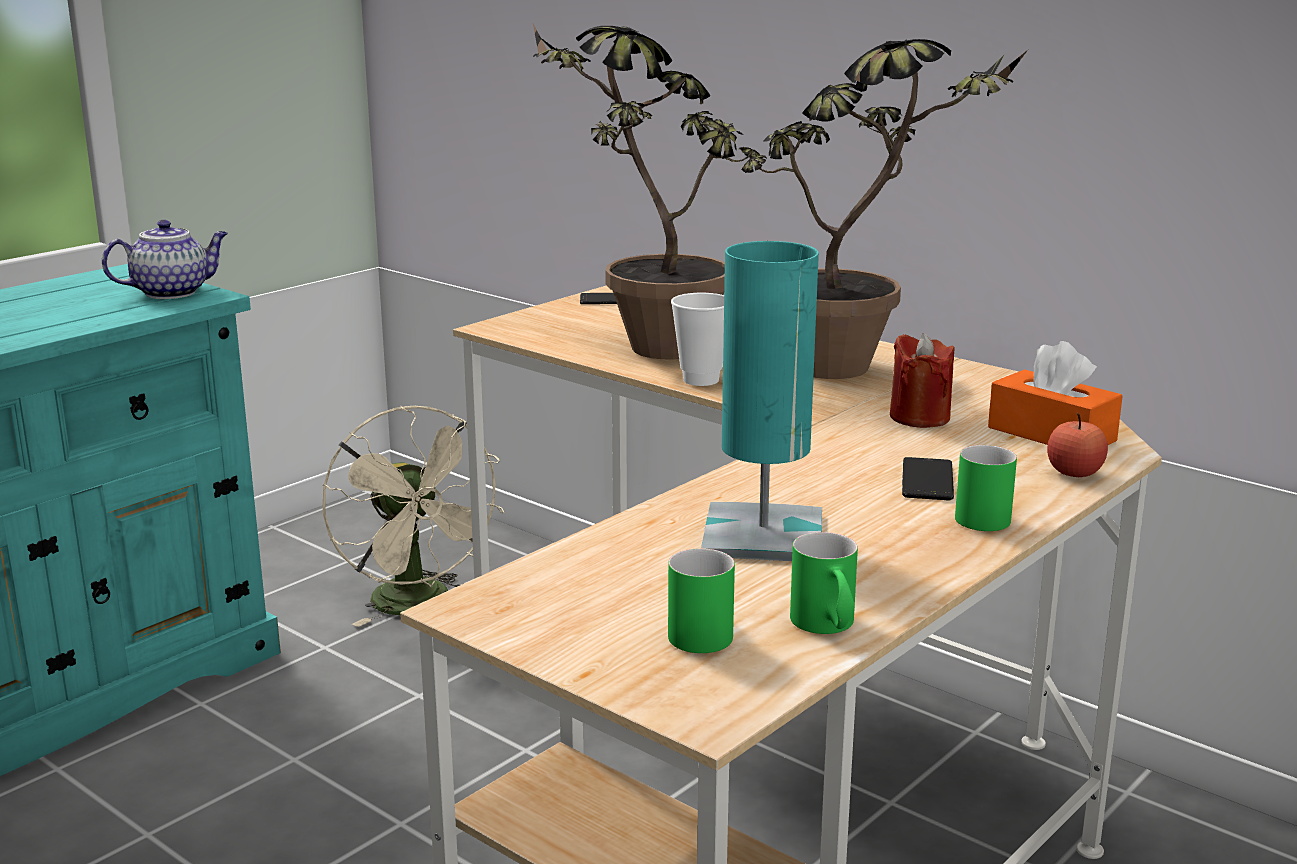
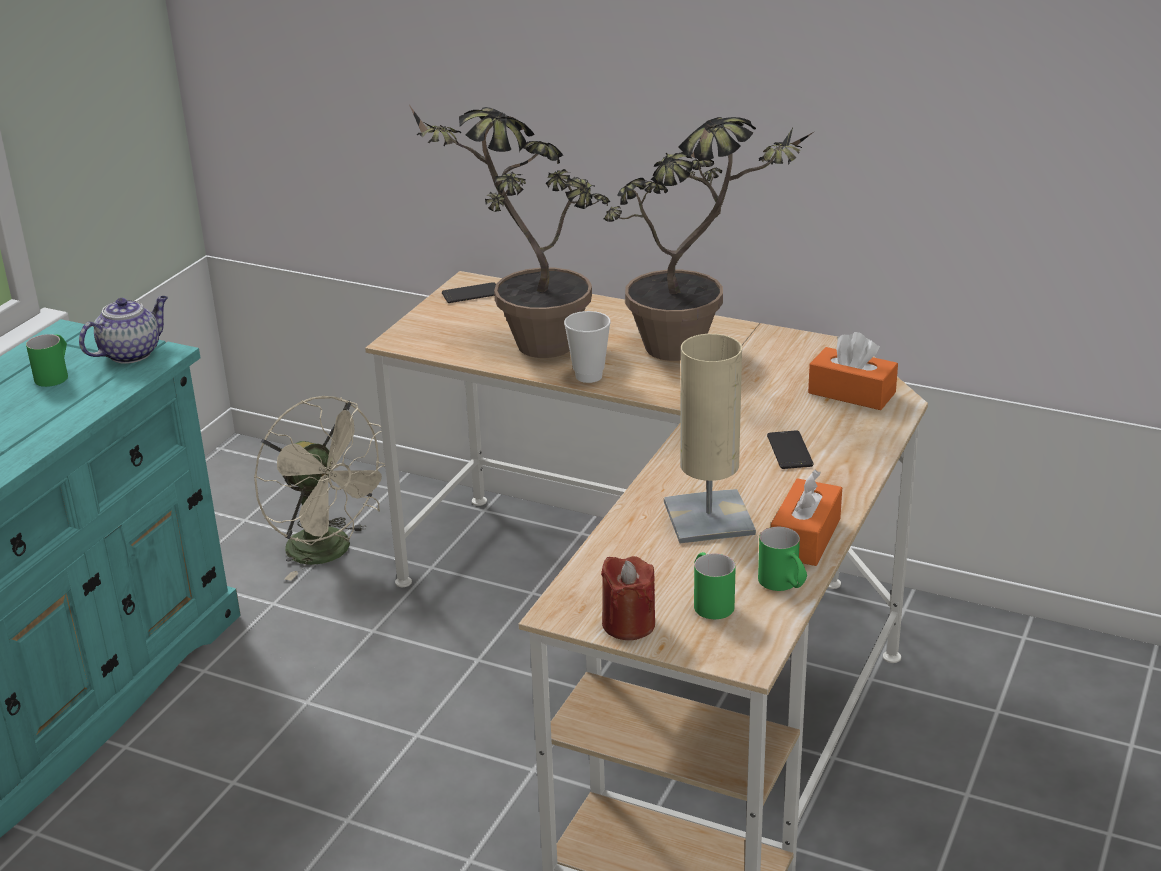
camera: 15 degrees left, 10 degrees up
turquoise table lamp [701,241,822,561] -> beige table lamp [664,334,756,543]
red candle [890,333,954,428] -> red candle moved to [601,556,655,640]
green mug [955,445,1017,531] -> green mug moved to [26,334,68,387]
apple [1047,413,1108,477] -> none
none -> orange tissue box [771,470,842,566]

